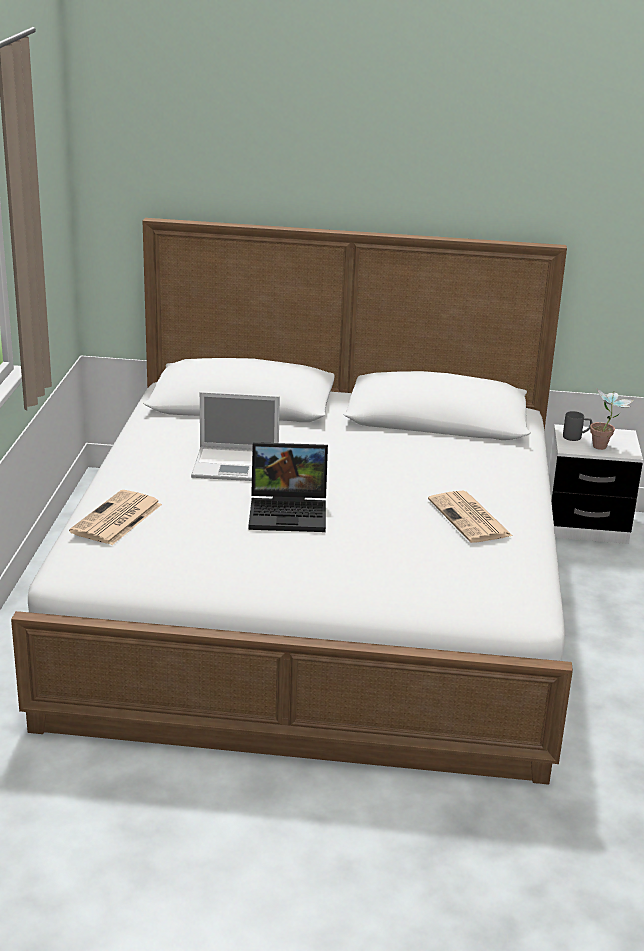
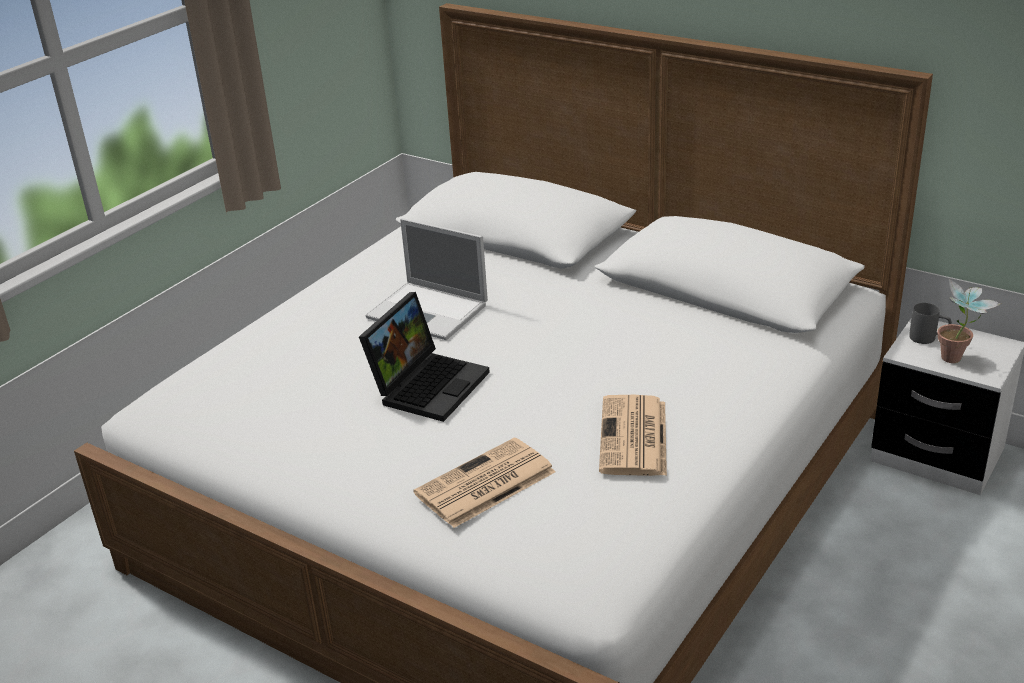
camera: 30 degrees right, 5 degrees up
newspaper [69,490,162,545] -> newspaper moved to [414,438,556,528]
laptop [248,442,328,532] -> laptop turned 90 degrees counterclockwise [359,292,490,422]

